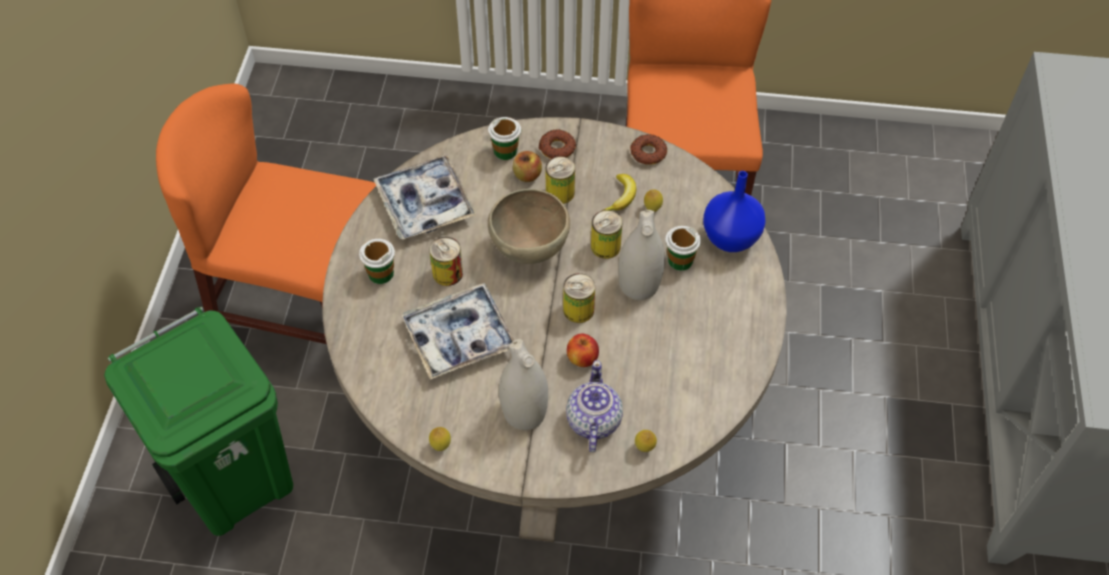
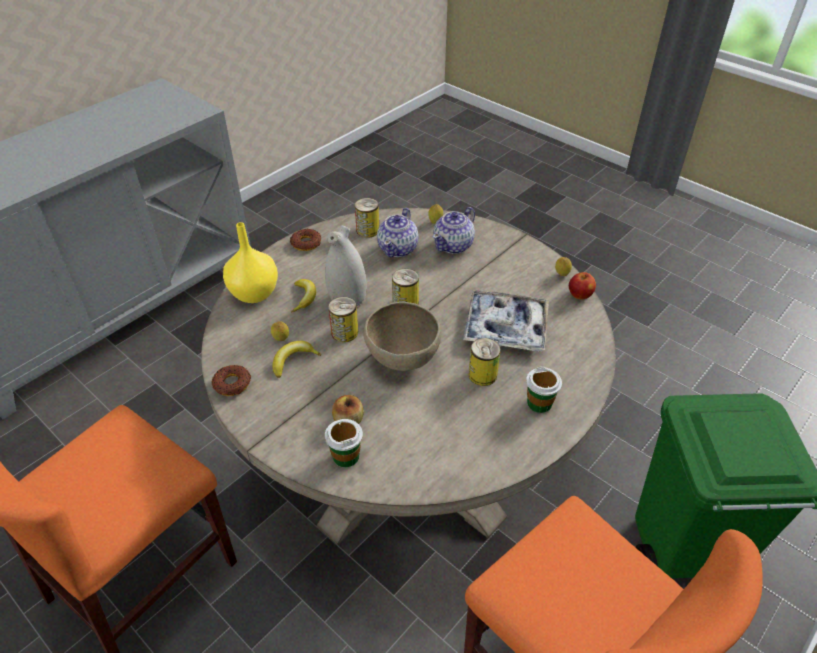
camera: 145 degrees left, 10 degrees down
tray [374,156,477,239] -> none
white vase [499,339,548,430] -> none
donut [539,129,576,159] -> donut moved to [290,229,321,251]
can [546,156,575,204] -> can moved to [355,198,379,238]
apple [567,334,599,367] -> apple moved to [569,272,596,300]
cup [665,226,701,271] -> banana [291,279,316,312]
blue vase [703,171,766,252] -> yellow vase [223,222,278,303]
none -> teapot [377,208,419,257]

